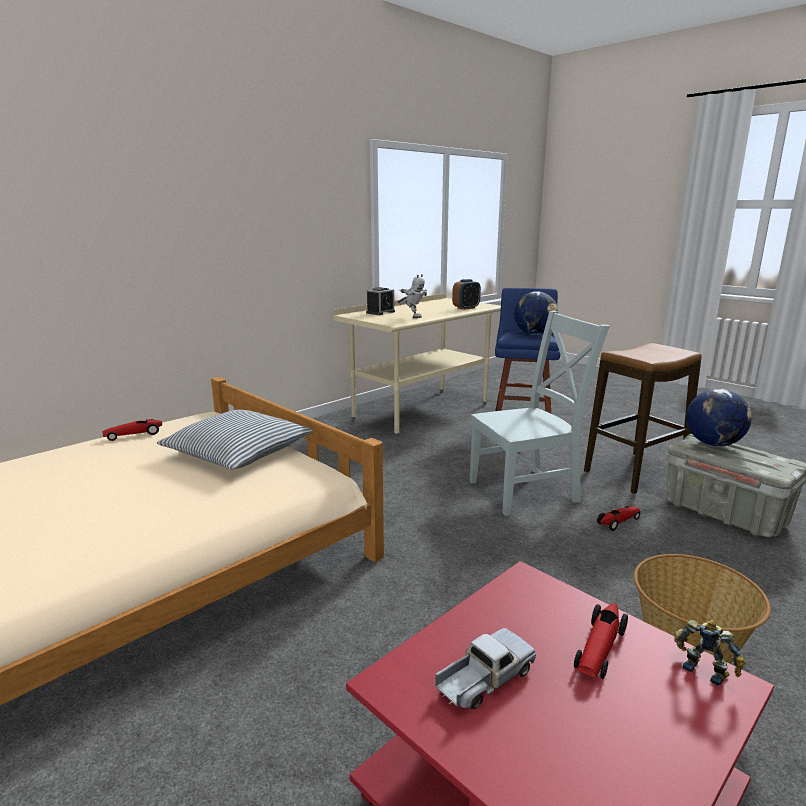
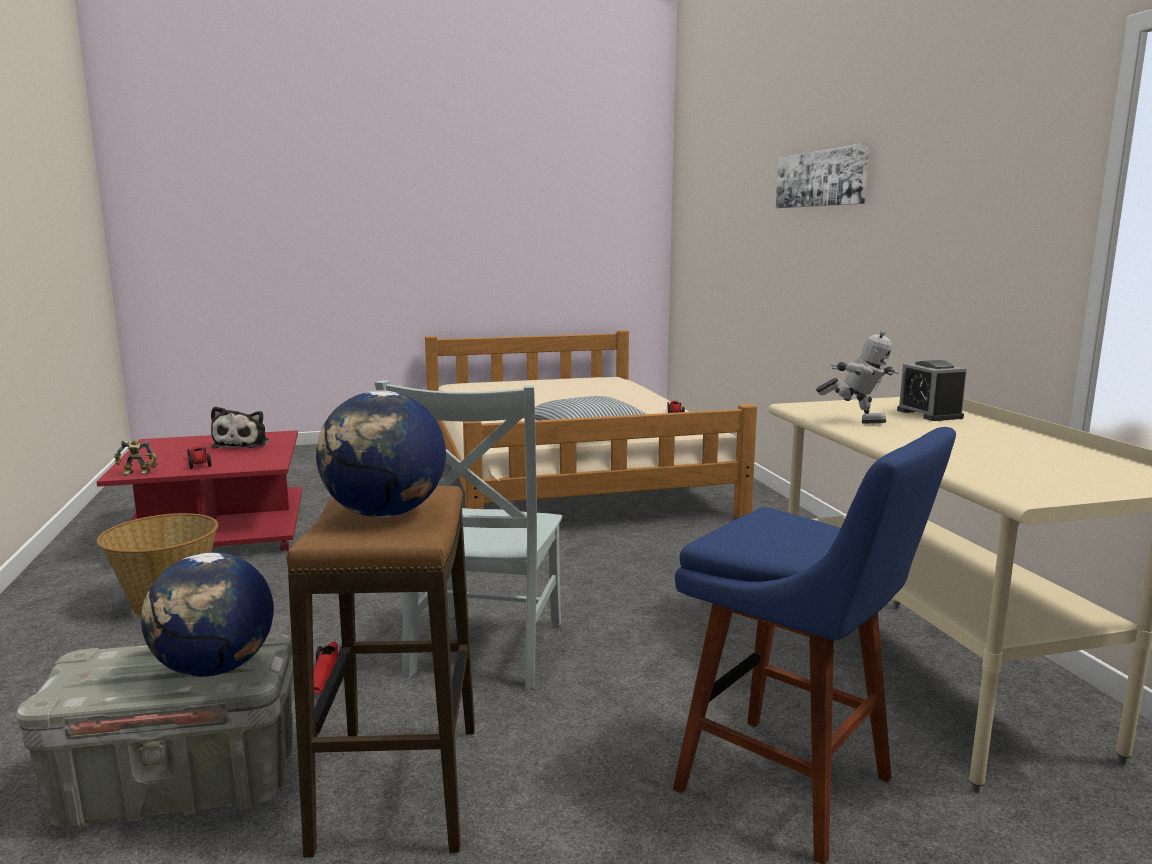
camera: 120 degrees right, 5 degrees down
toy robot [398,274,427,318] -> toy robot turned 135 degrees counterclockwise [816,330,899,424]
toy truck [435,628,536,710] -> plush toy [211,406,269,449]
alarm clock [452,279,481,310] -> none
globe [514,291,558,335] -> globe moved to [316,390,446,517]
none -> picture [776,143,870,208]

